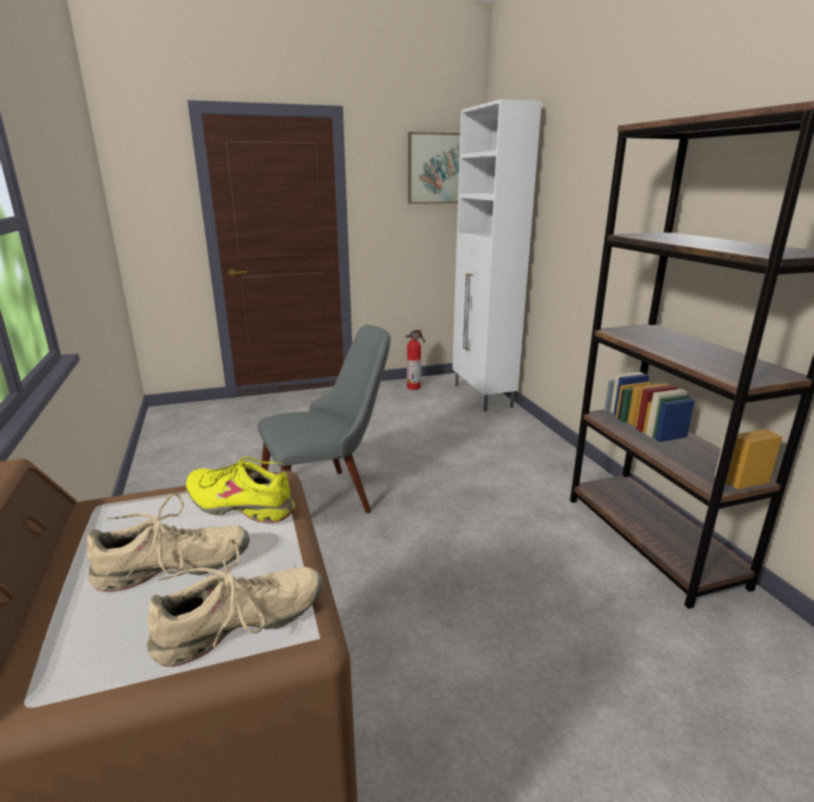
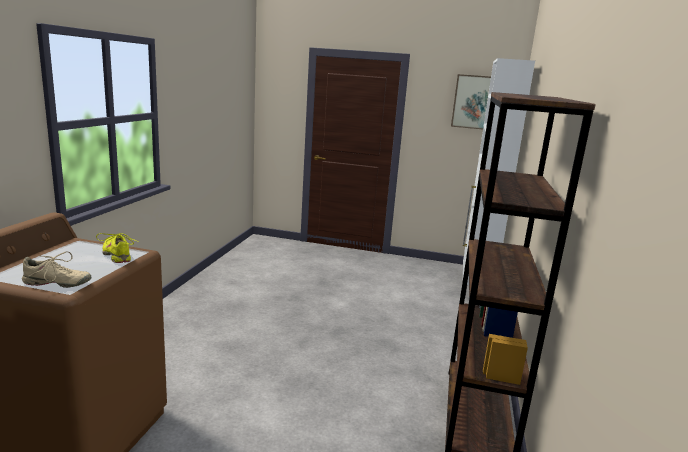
camera: 30 degrees right, 5 degrees down
beige shoe [87,493,250,592] -> none
grey chair [257,325,391,513] -> none
fire extinguisher [405,330,425,390] -> none

